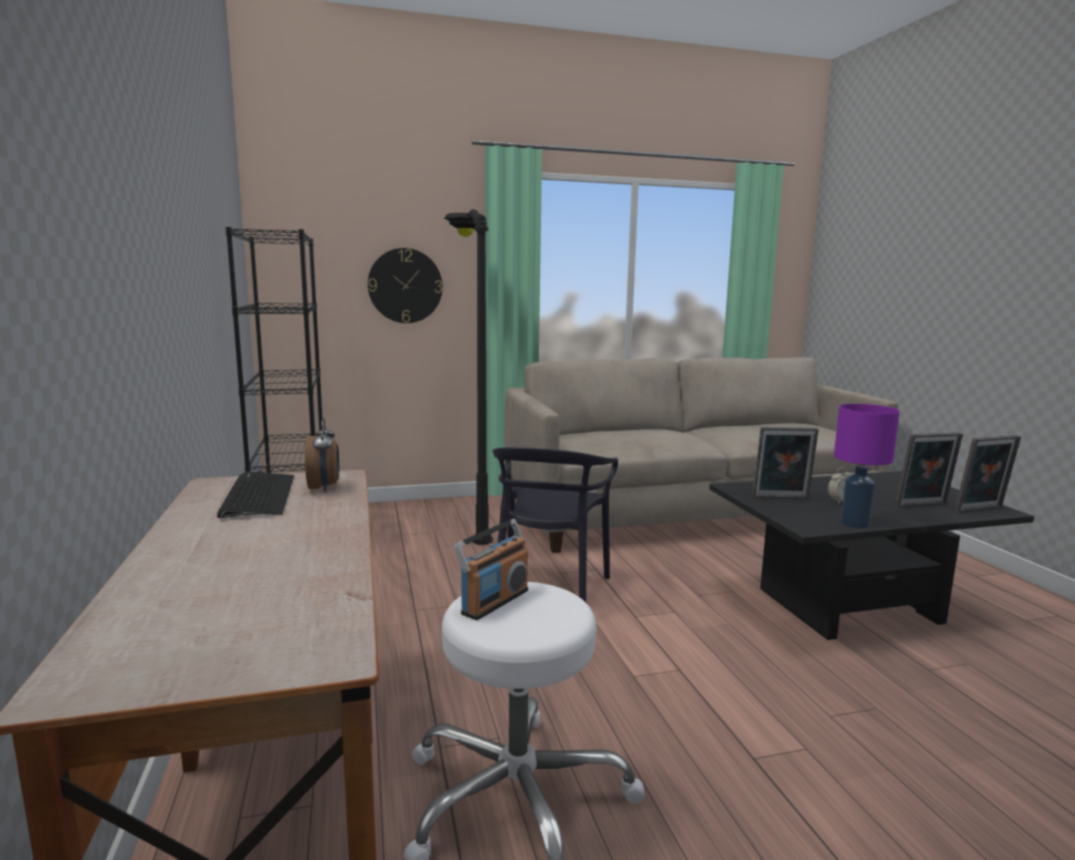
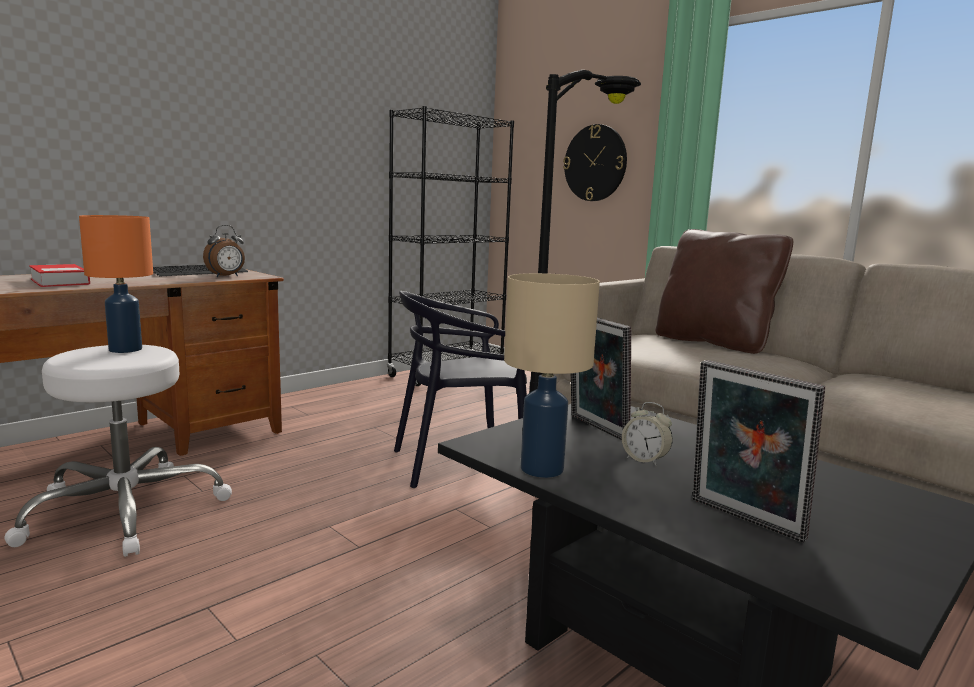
camera: 60 degrees right, 0 degrees up
radio [454,519,528,620] -> orange table lamp [79,215,153,353]
purple table lamp [834,404,900,528] -> beige table lamp [504,273,600,478]
picture frame [954,435,1021,513] -> none
none -> book [29,264,90,287]
none -> brown pillow [656,229,793,354]

